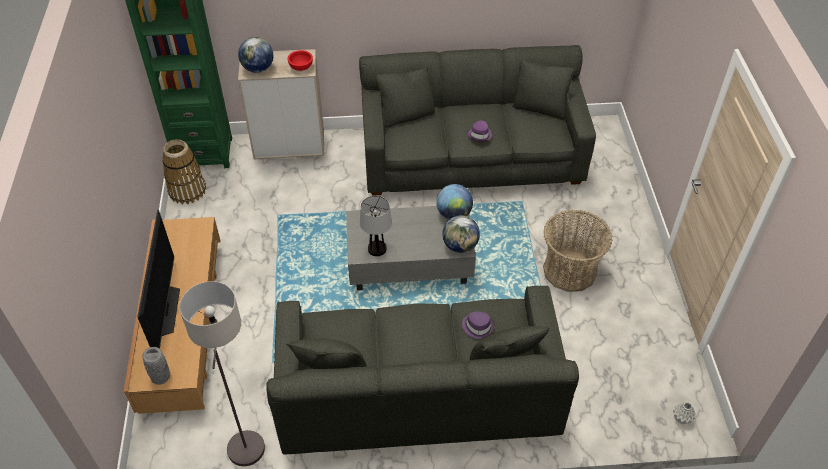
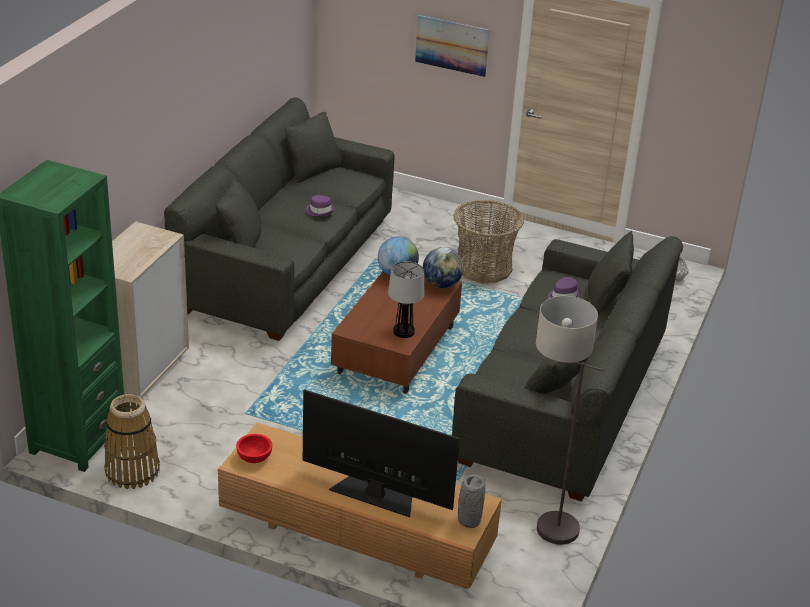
camera: 65 degrees left, 15 degrees down
globe [238,37,274,73] -> none
red bowl [287,50,313,71] -> red bowl moved to [236,434,272,463]
grey coffee table [346,206,476,290] -> brown coffee table [331,271,462,394]
none -> picture [415,15,490,77]

